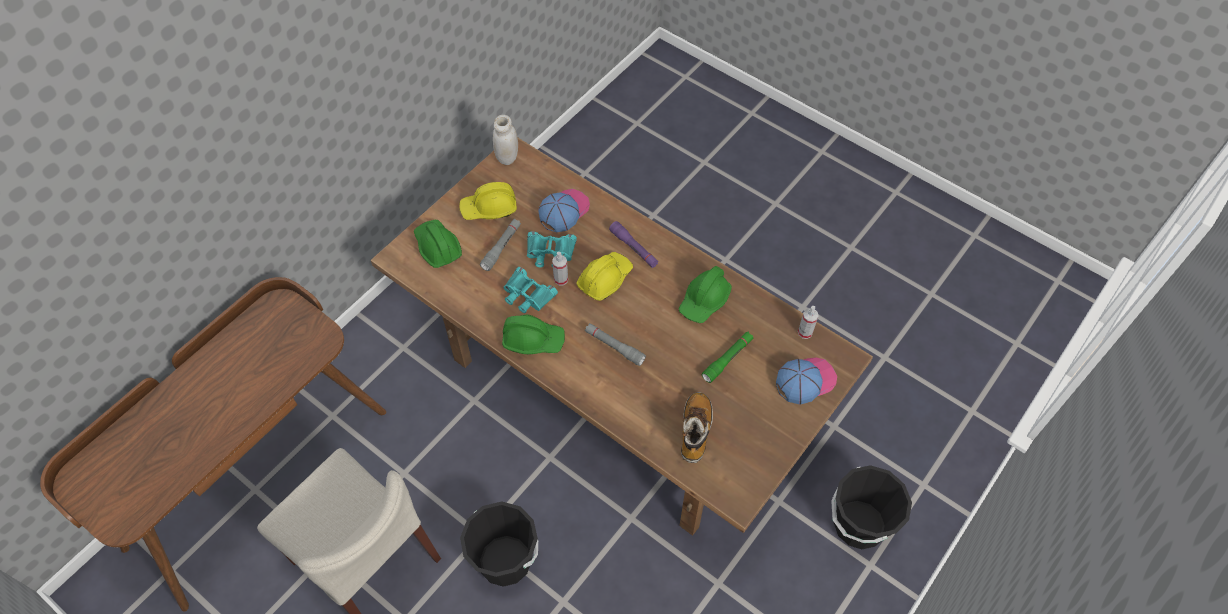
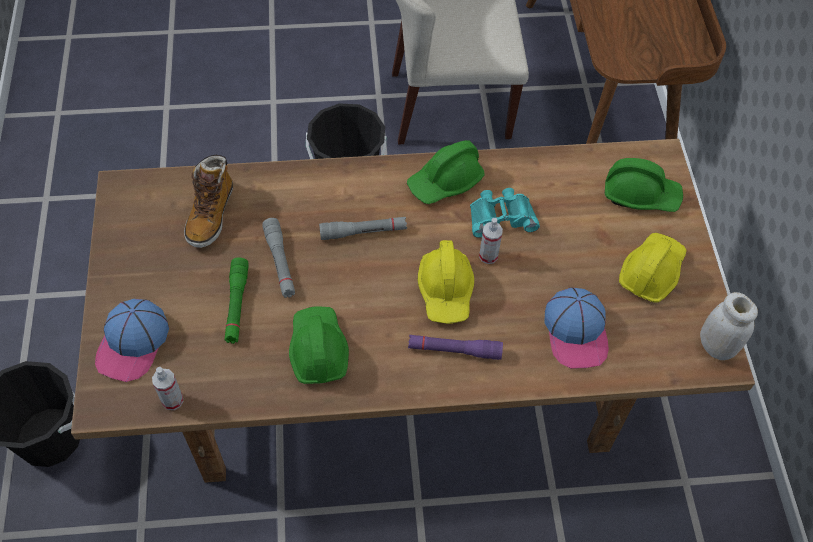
camera: 135 degrees right, 0 degrees up
grey flashlight [480,219,521,271] -> grey flashlight moved to [262,218,295,298]
turquoise binoculars [527,231,577,267] -> none
boot [681,392,713,463] -> boot turned 45 degrees clockwise [184,155,233,248]

